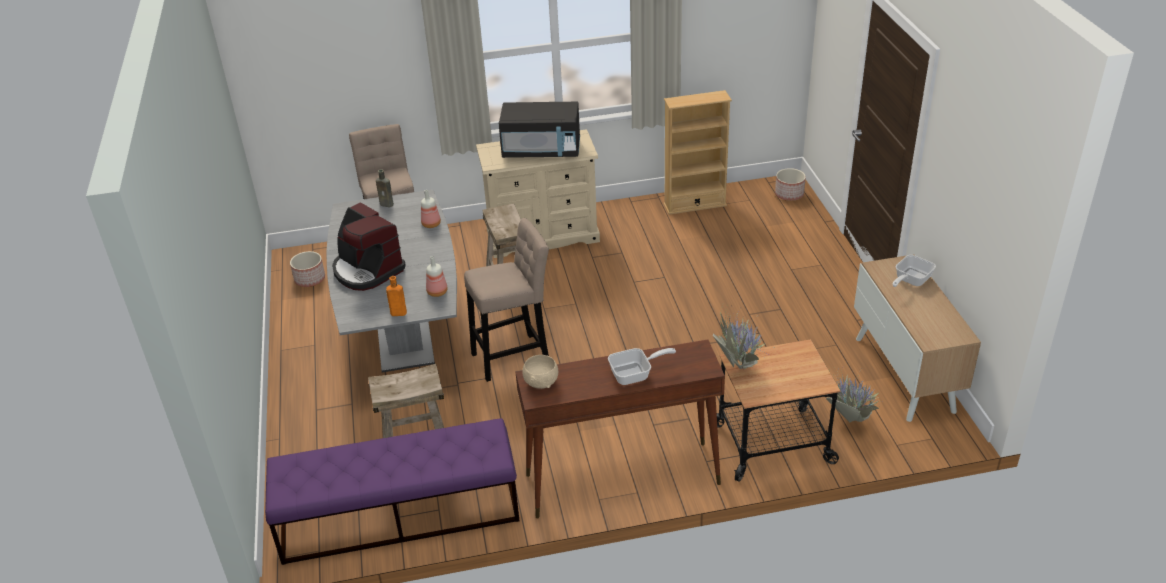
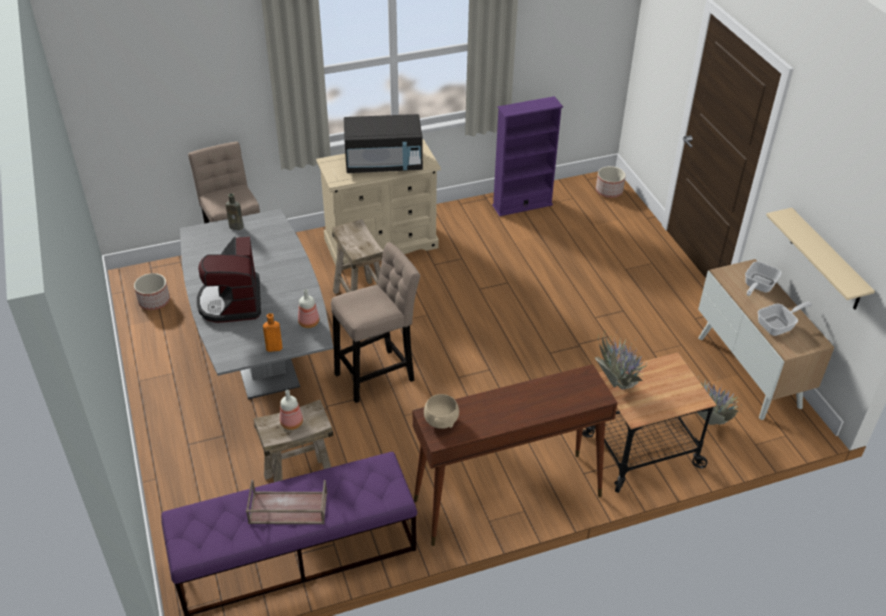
camera: 10 degrees left, 5 degrees up
coffee machine [332,202,405,291] -> coffee machine turned 45 degrees clockwise [197,237,261,323]
bottle [421,190,441,228] -> bottle moved to [280,390,303,430]
frying pan [608,348,676,385] -> frying pan moved to [758,302,812,336]
beige bookcase [663,90,732,215] -> purple bookcase [492,96,563,217]
none -> brown tray [246,480,327,524]
none -> beige shelf [766,208,875,310]

